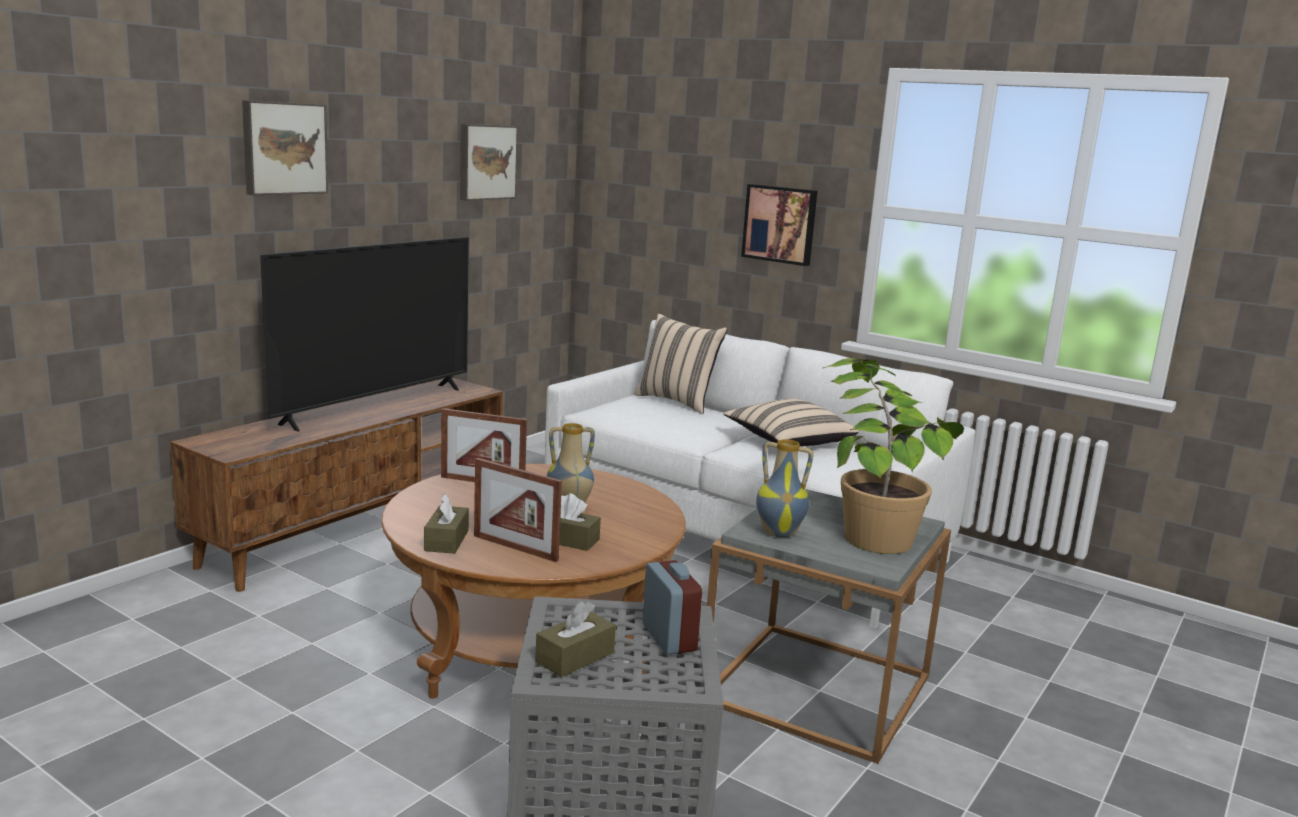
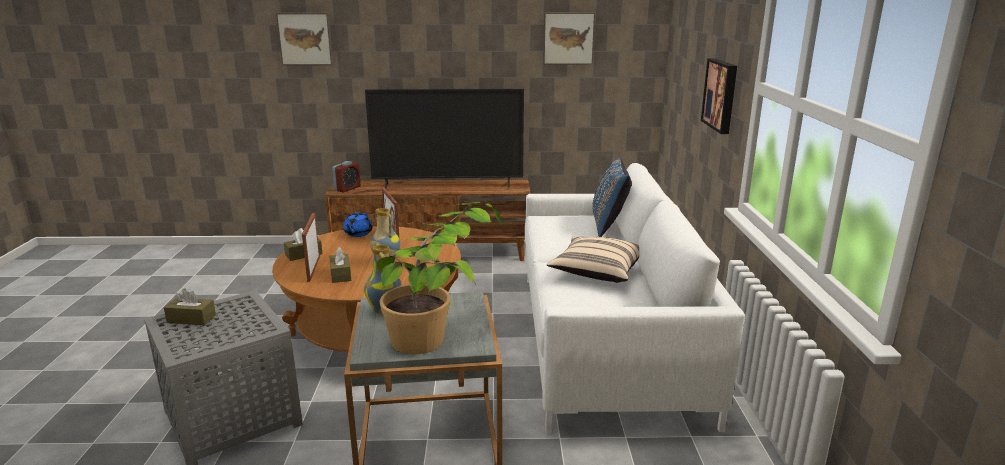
camera: 55 degrees right, 5 degrees up
picture [242,100,328,195] -> picture moved to [276,13,333,65]
beige pillow [634,314,727,414] -> blue pillow [592,158,632,237]
alarm clock [643,560,702,655] -> alarm clock moved to [332,161,361,193]
none -> blue teapot [343,212,373,237]

